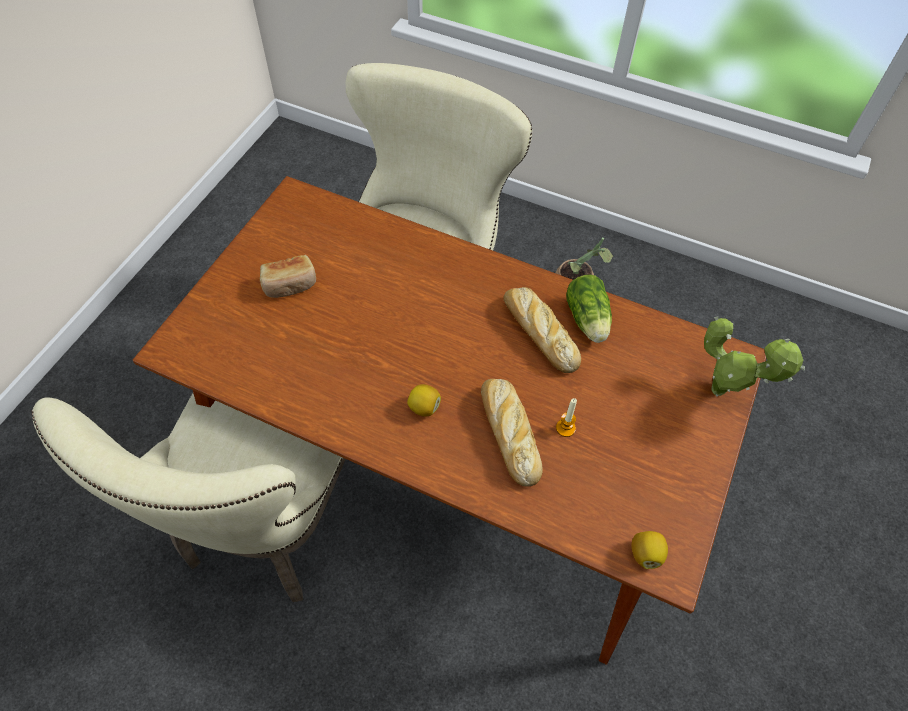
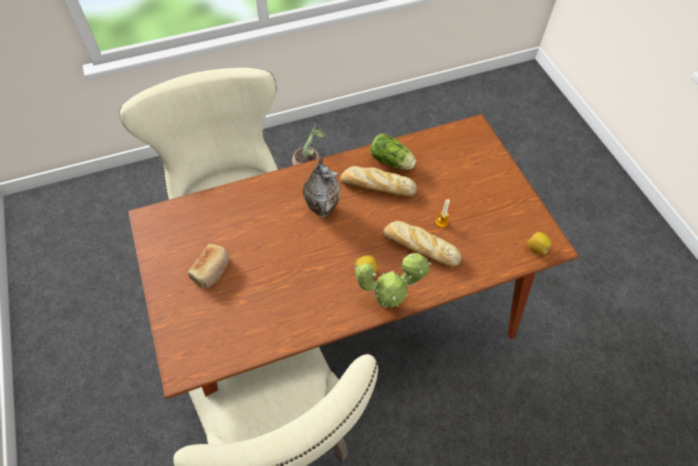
camera: 45 degrees left, 0 degrees up
potted plant [704,316,805,397] -> potted plant moved to [355,253,432,308]
none -> vase [303,156,341,217]

